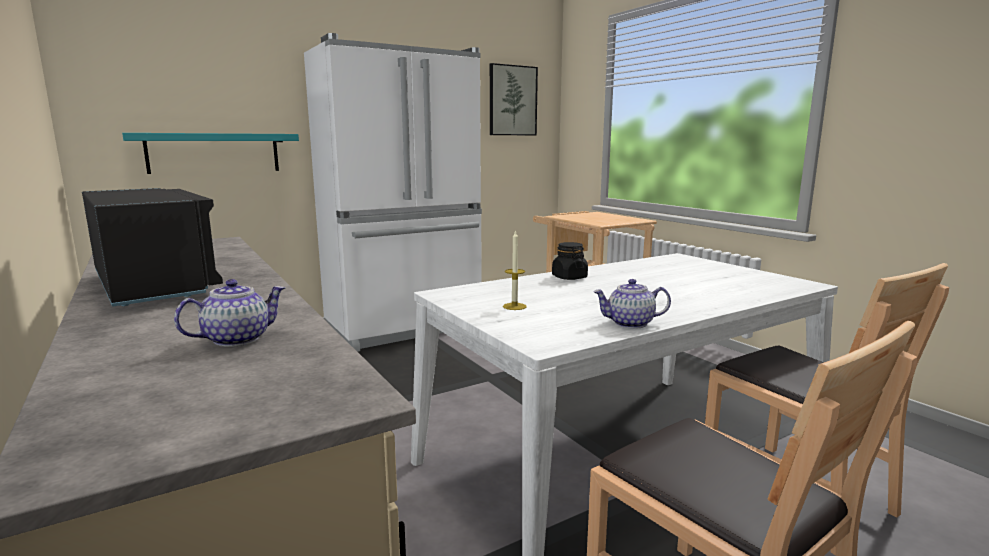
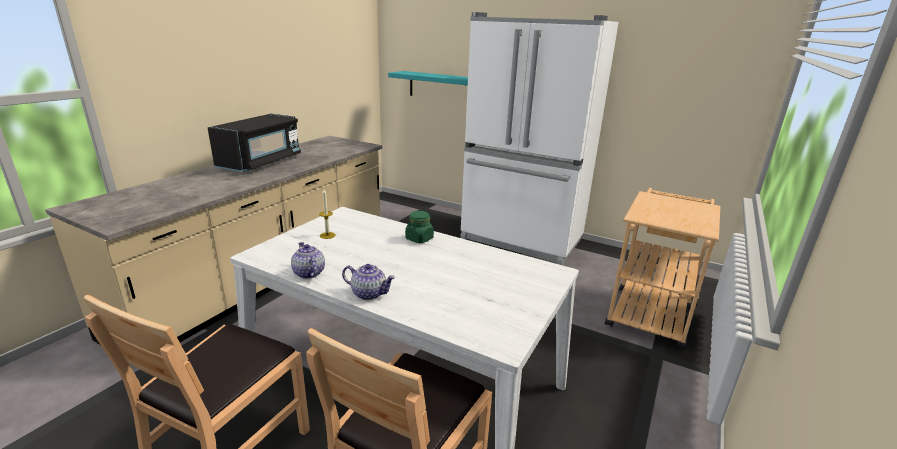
camera: 60 degrees right, 10 degrees up
teapot [174,279,285,347] -> teapot moved to [342,264,395,300]
picture [490,63,538,136] -> none
black jar [552,242,588,280] -> green jar [405,211,434,243]

